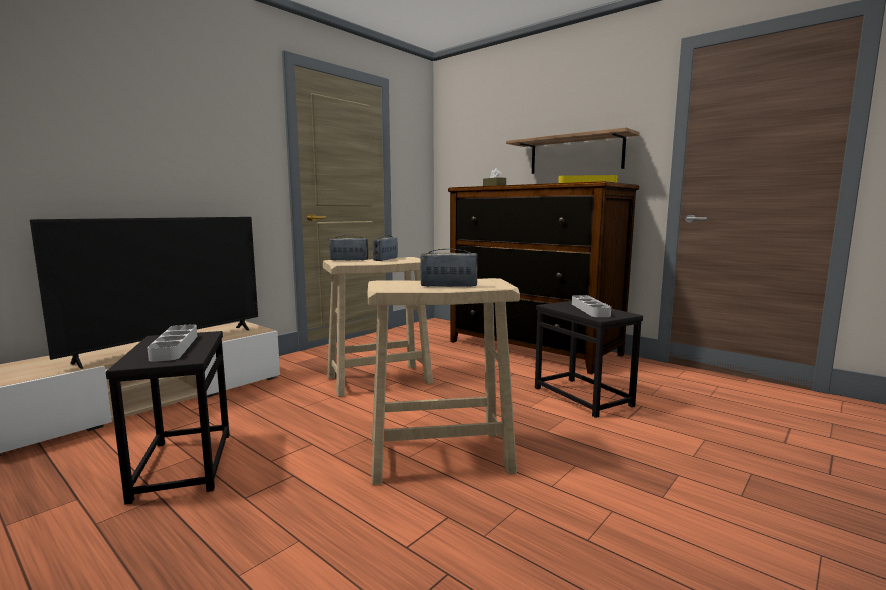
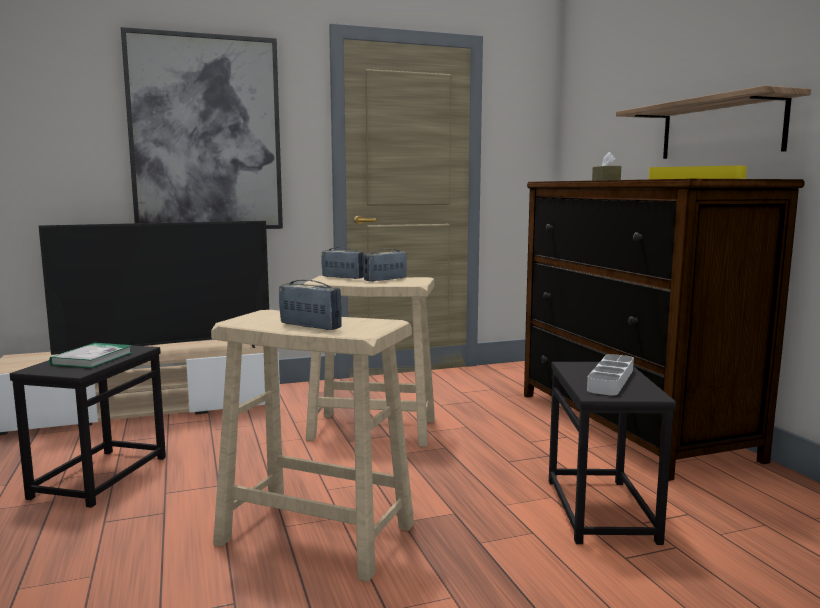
camera: 30 degrees right, 0 degrees up
grey tray [147,324,197,362] -> book [50,343,133,368]
none -> picture [121,27,283,229]

